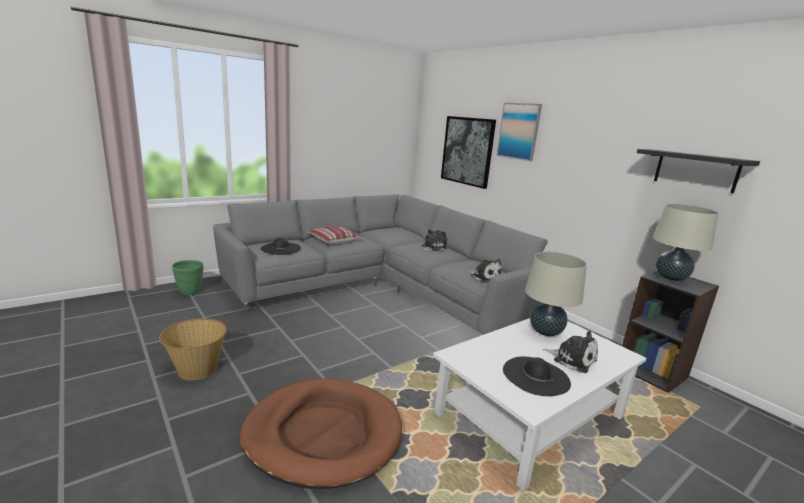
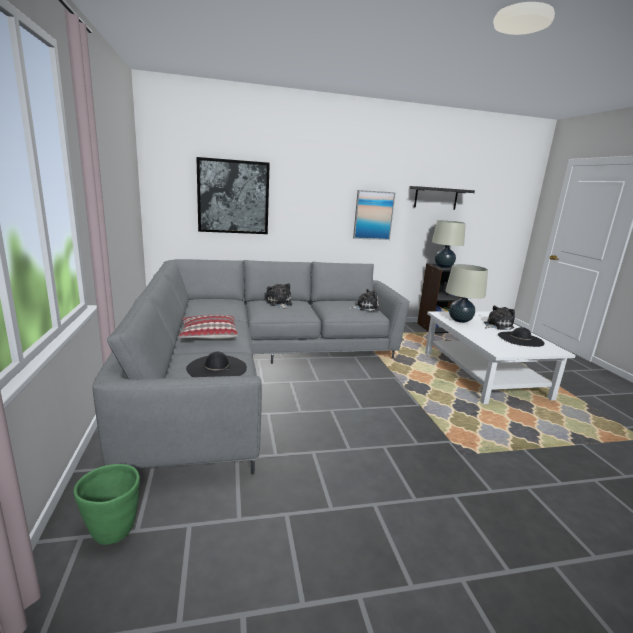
camera: 65 degrees left, 0 degrees up
basket [159,318,227,380] -> none
brown dog bed [240,378,402,489] -> none
picture [496,103,542,161] -> picture moved to [353,190,395,240]

